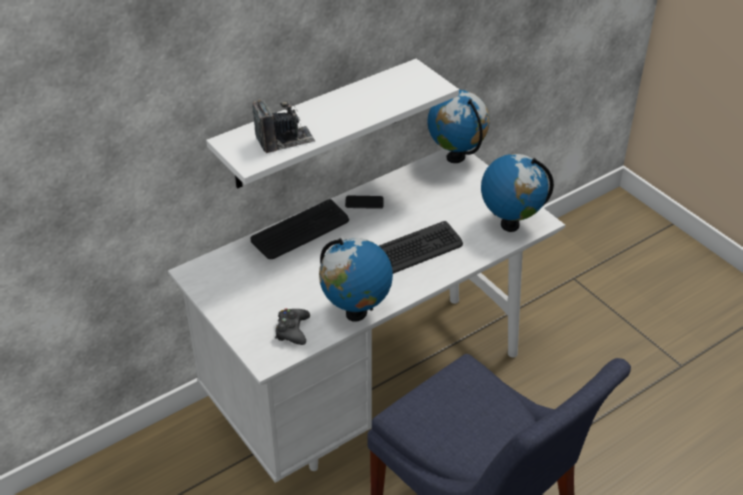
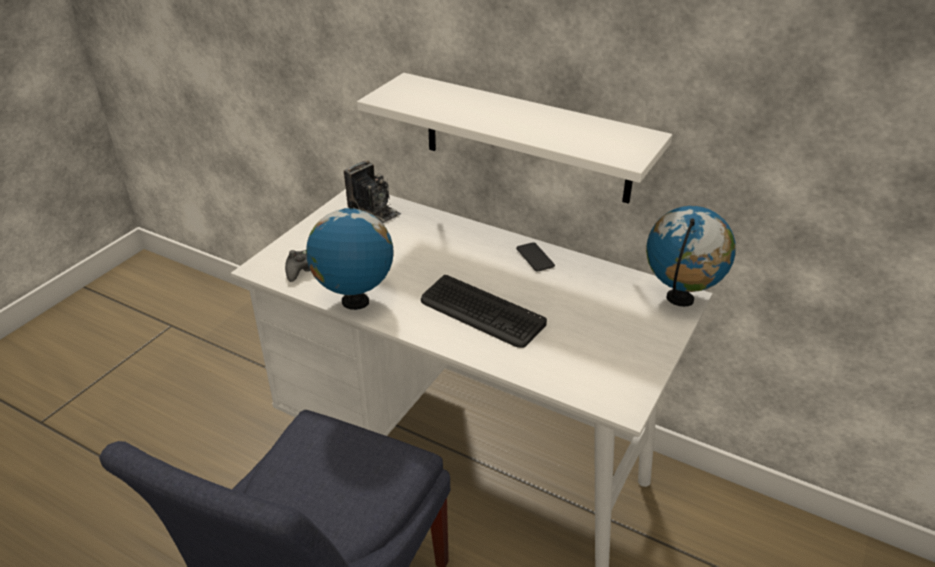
camera: 65 degrees right, 5 degrees down
keyboard [250,199,349,259] -> none
camera [252,99,315,153] -> camera moved to [344,160,401,223]
globe [481,154,554,232] -> none

